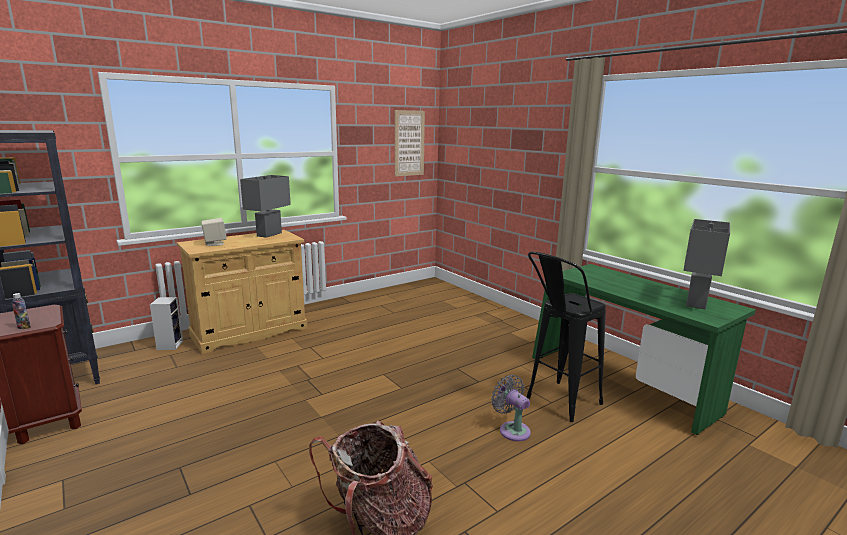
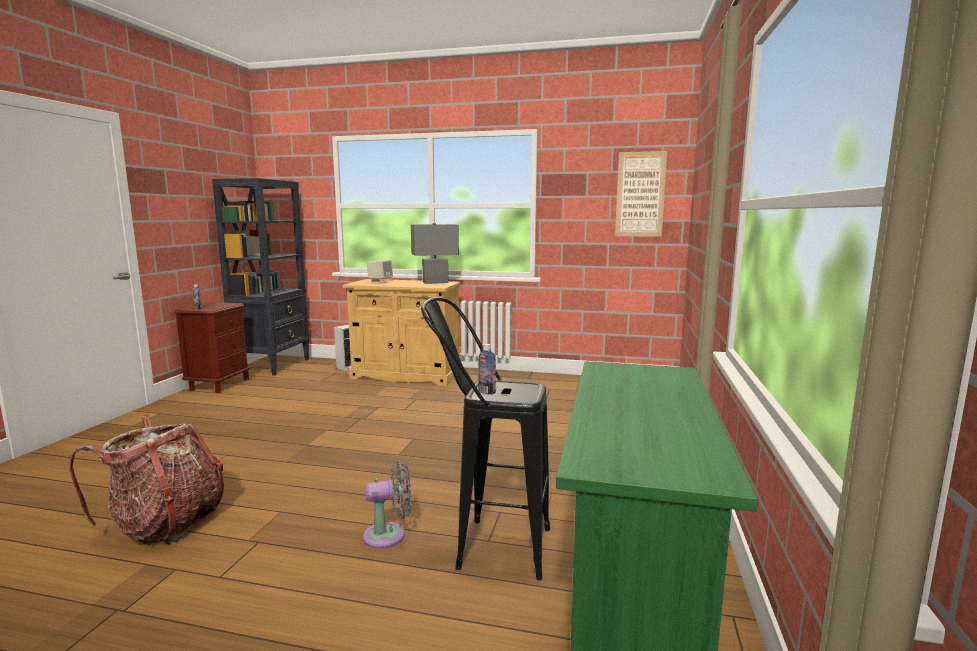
camera: 50 degrees right, 5 degrees down
grey fan [491,375,531,441] -> grey fan turned 60 degrees clockwise [363,460,411,549]
grey table lamp [683,219,730,309] -> none
none -> bottle [478,344,496,394]

